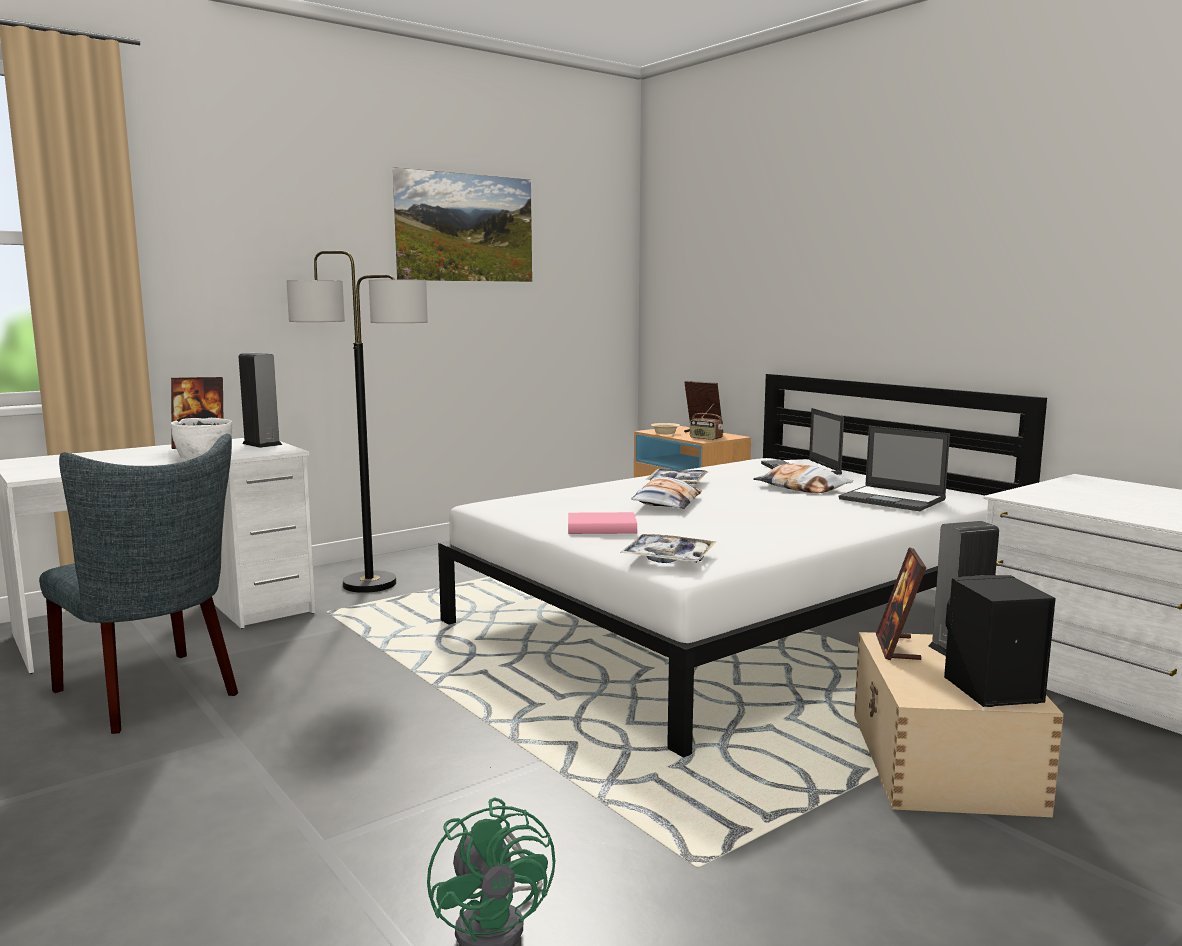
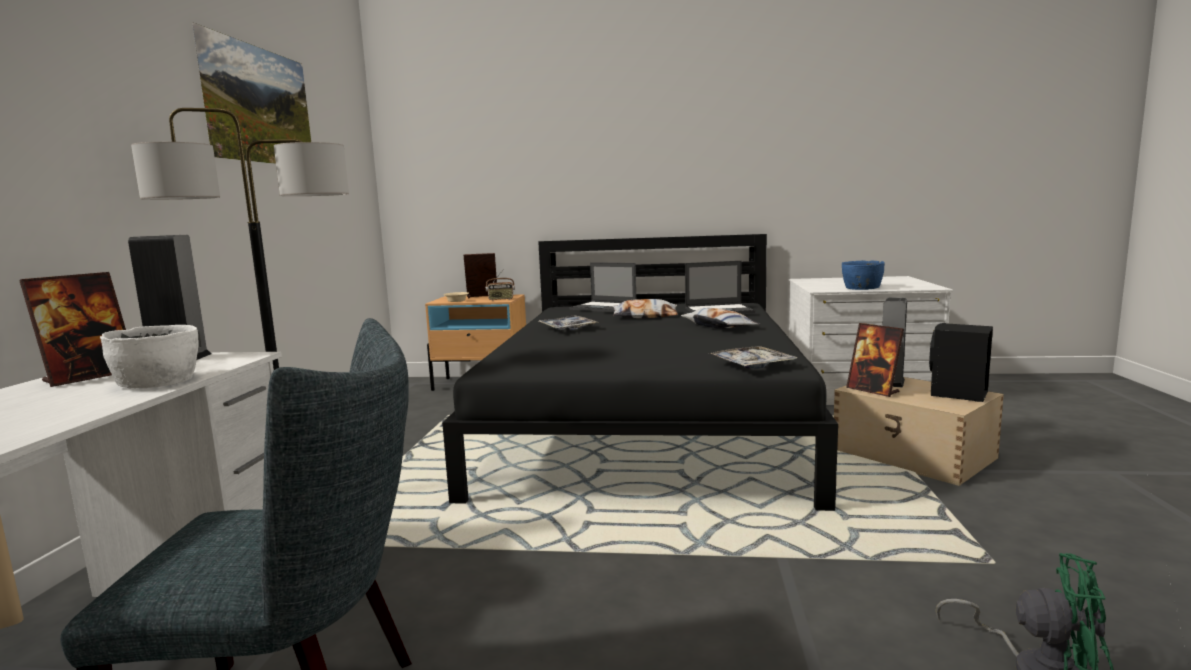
camera: 45 degrees left, 0 degrees up
white bed [438,374,1047,758] -> black bed [442,234,838,511]
pink book [568,512,637,534] -> none
pillow [631,477,702,509] -> pillow moved to [681,308,760,329]
none -> blue bowl [842,260,885,290]

